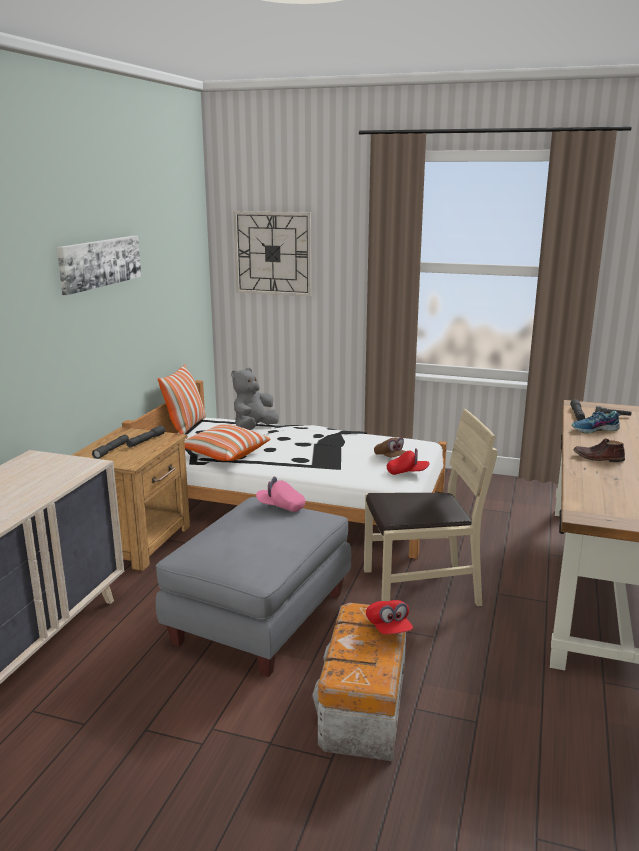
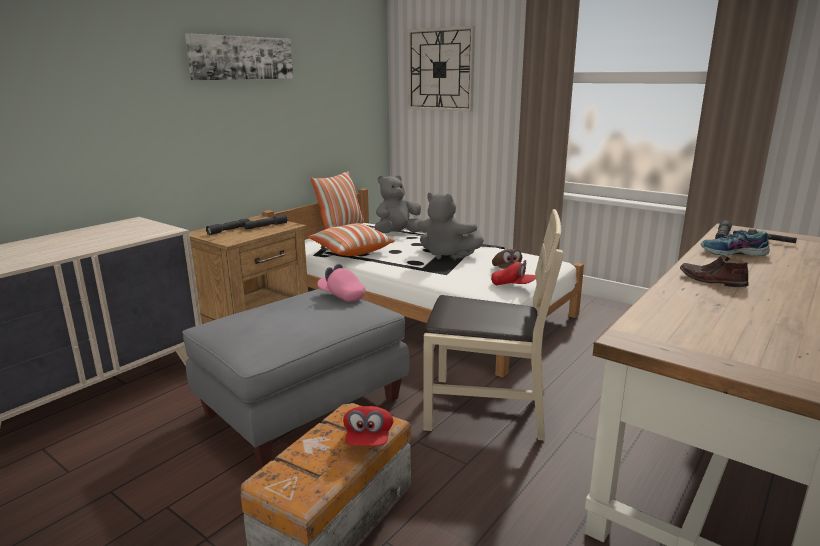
camera: 20 degrees right, 0 degrees up
none -> grey plush toy [417,193,484,259]

